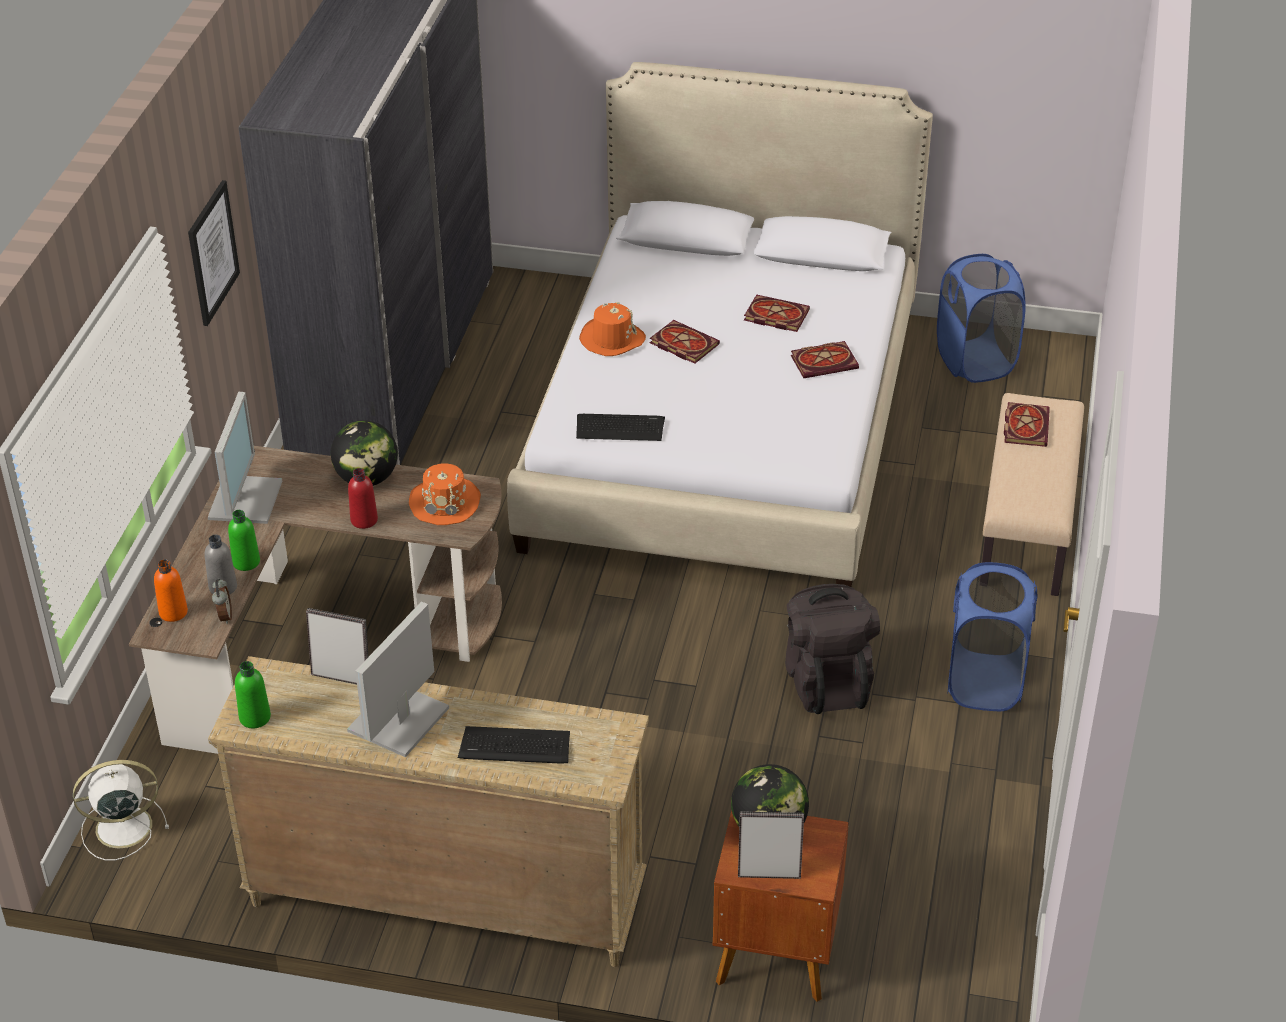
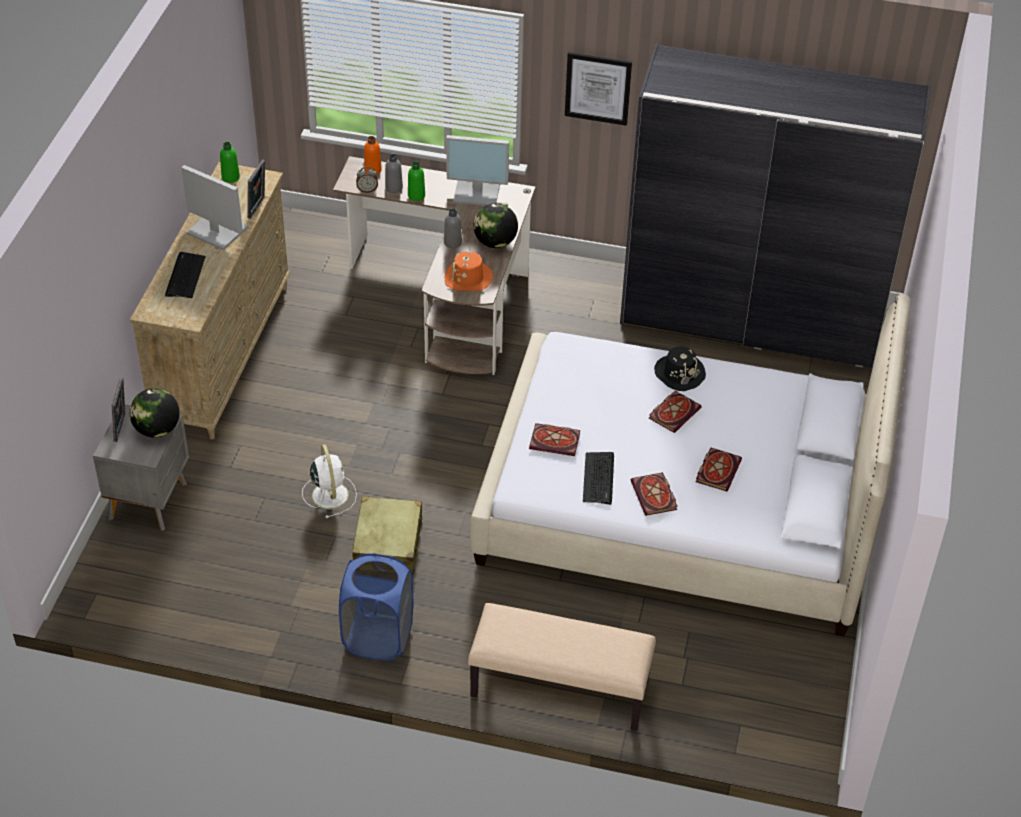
camera: 90 degrees right, 5 degrees up
white fan [73,760,169,861] -> white fan moved to [302,445,357,518]
red bottle [348,468,378,529] -> grey bottle [444,208,462,248]
keyboard [576,414,665,441] -> keyboard moved to [583,452,614,505]
orange hat [579,302,646,356] -> black hat [654,346,706,391]
brown nightstand [713,810,848,1002] -> grey nightstand [93,404,189,531]
black backpack [785,584,880,714] -> beige suitcase [352,496,422,575]
blue laundry basket [937,254,1026,383] -> none
book [1004,402,1050,447] -> book moved to [529,423,580,456]

